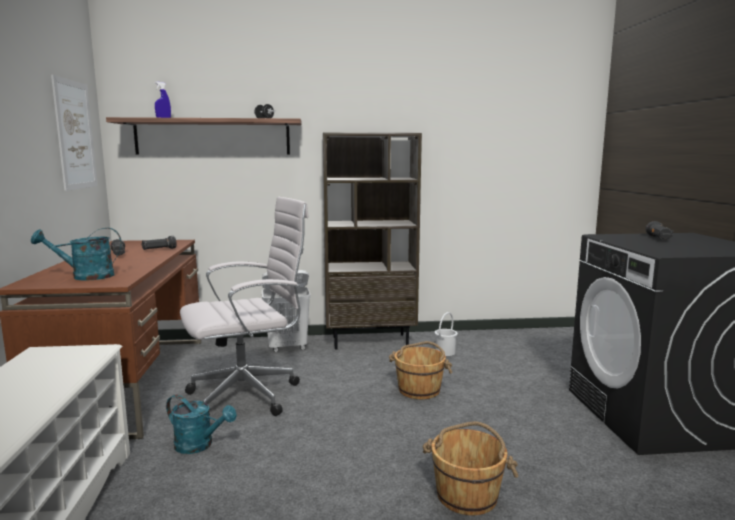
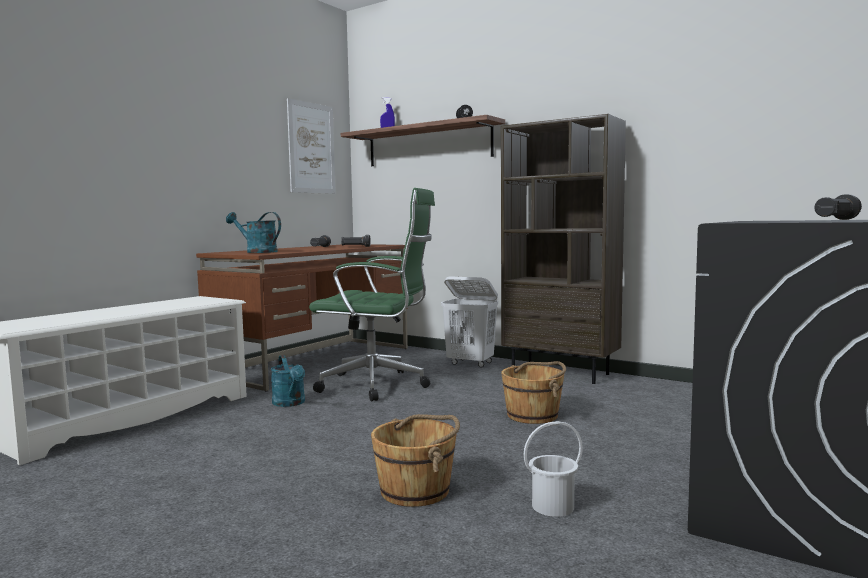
camera: 40 degrees right, 5 degrees down
white office chair [180,197,309,416] -> green office chair [309,188,435,402]
white bucket [435,312,458,356] -> white bucket moved to [524,421,583,517]

